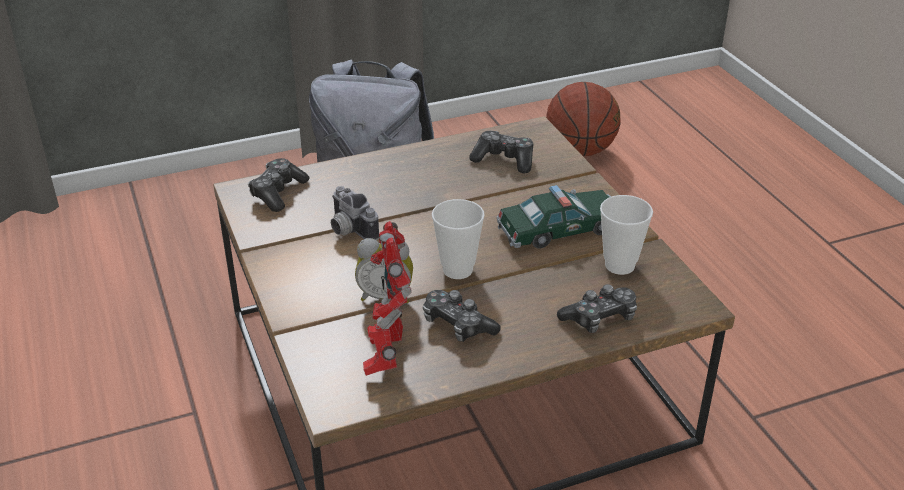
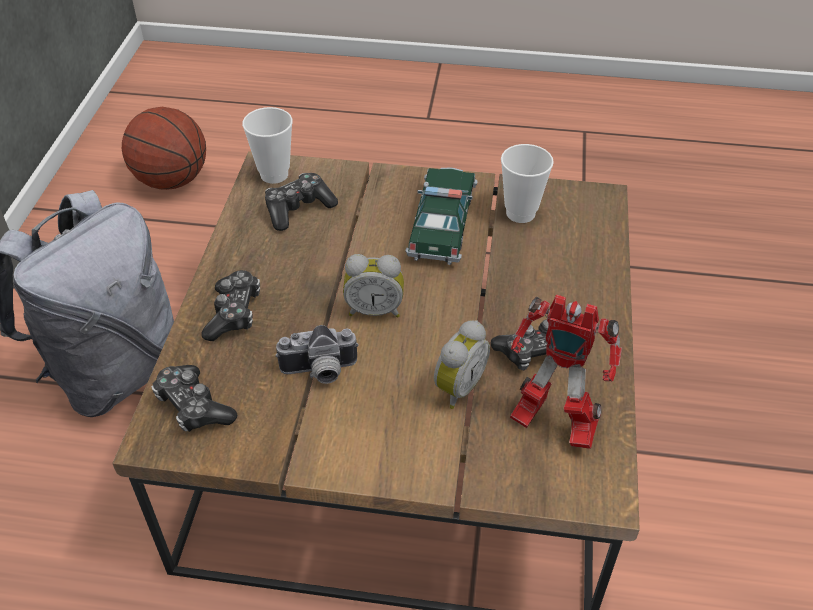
camera: 60 degrees left, 10 degrees up
cup [432,199,485,279] -> cup moved to [242,107,293,184]
game controller [557,284,637,333] -> game controller moved to [201,270,260,341]
none -> alarm clock [343,254,404,318]

